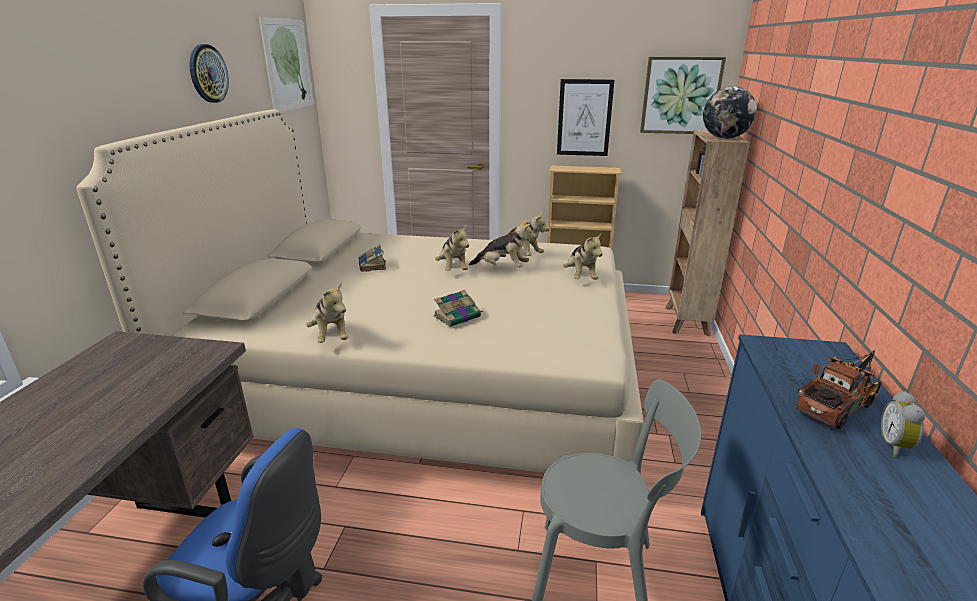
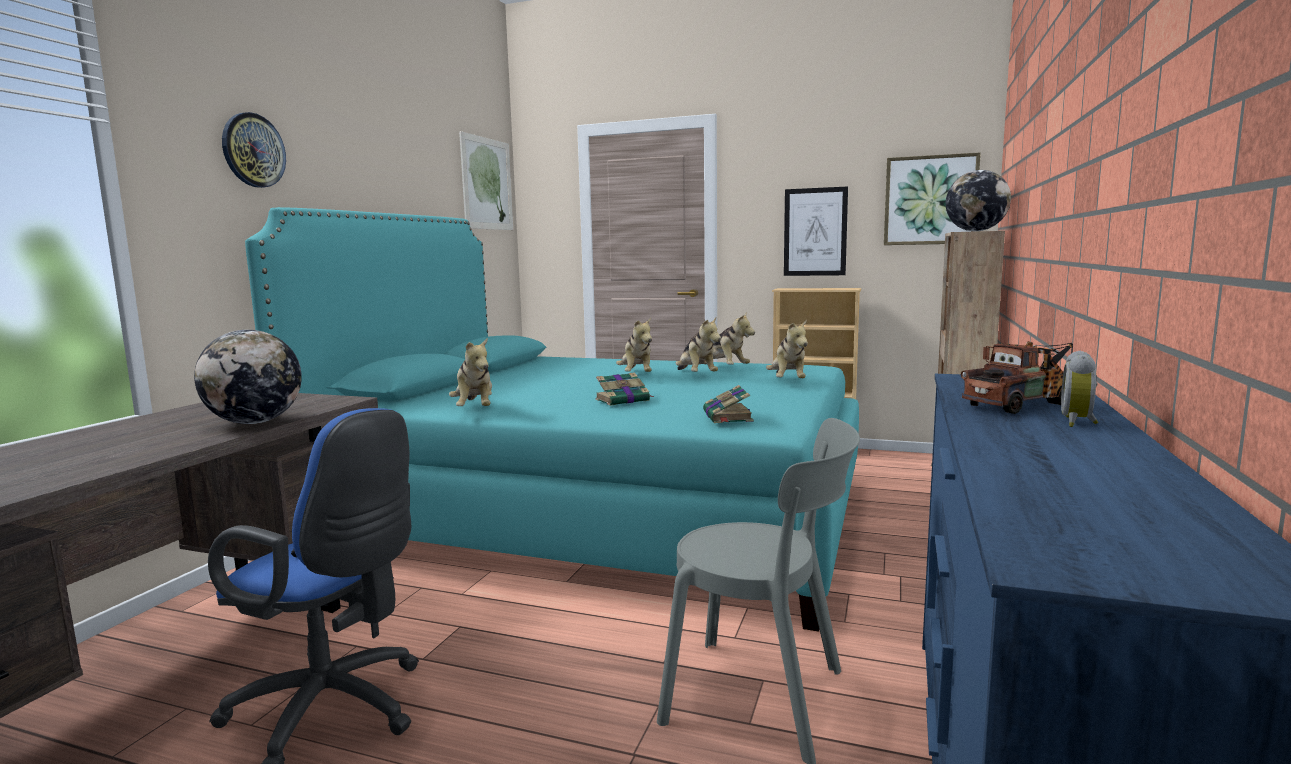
camera: 10 degrees right, 15 degrees down
beige bed [76,110,644,472] -> turquoise bed [245,207,859,631]
wall clock [190,44,229,103] -> wall clock moved to [222,112,286,188]
book [359,244,386,272] -> book moved to [703,385,754,423]
plush toy [469,219,536,267] -> plush toy turned 45 degrees clockwise [676,317,721,372]
none -> globe [194,330,302,424]

